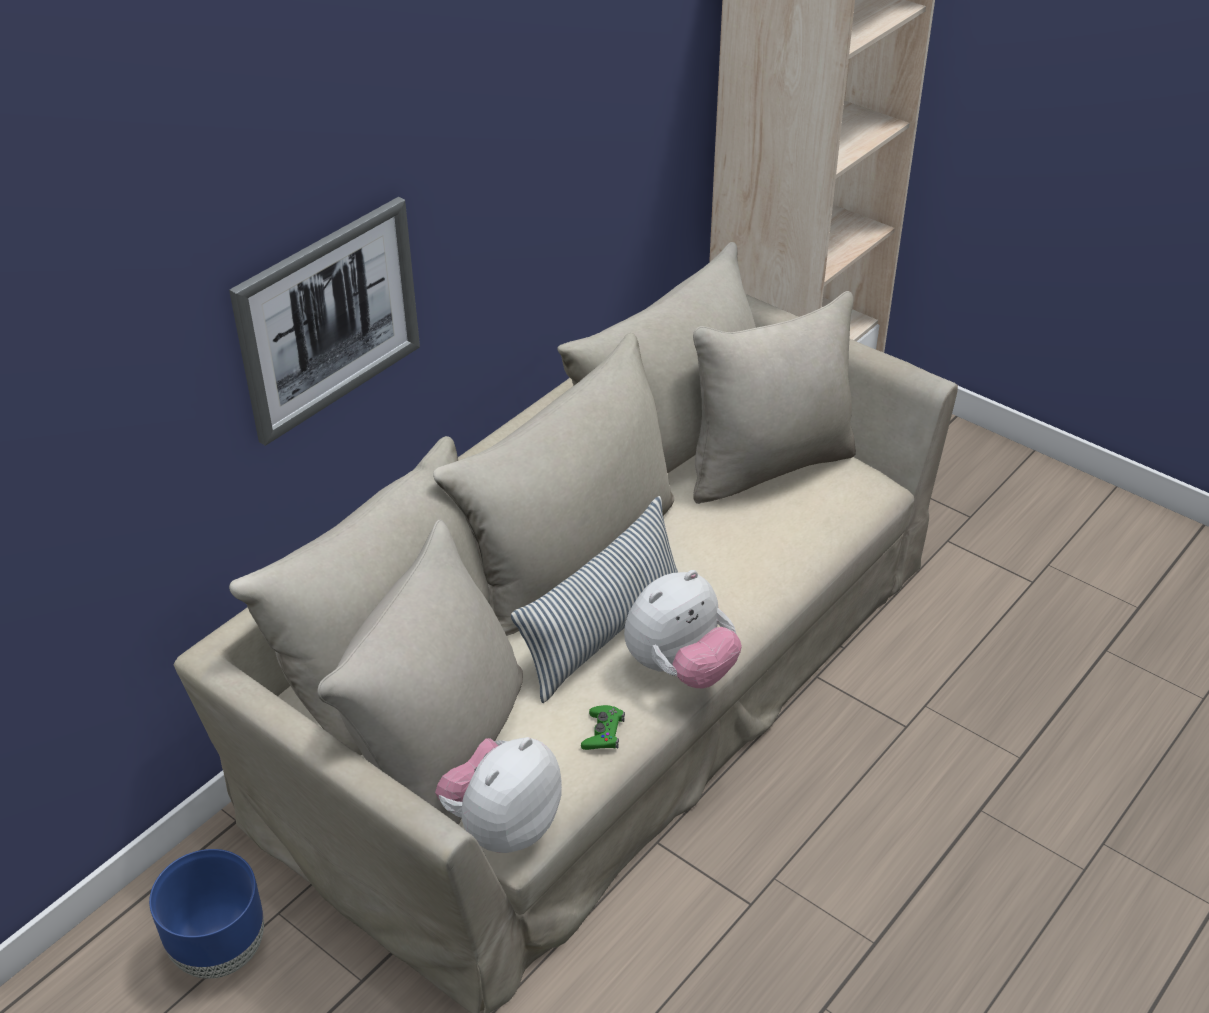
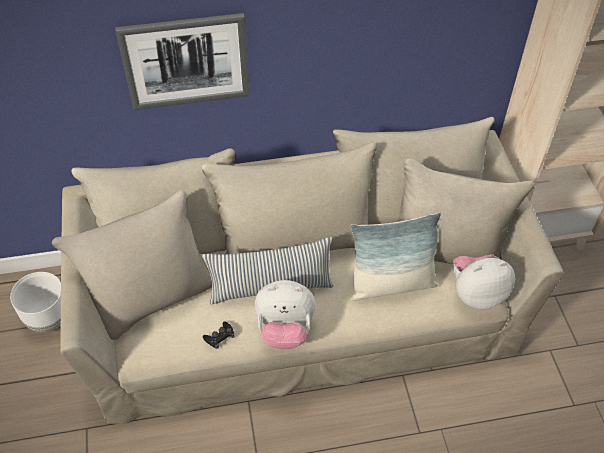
camera: 40 degrees right, 10 degrees up
blue planter [149,849,264,979] -> white planter [10,272,61,333]
plush toy [435,737,562,853] -> plush toy moved to [453,254,515,310]
green game controller [581,705,625,750] -> black game controller [203,322,235,349]
none -> pillow [351,213,441,301]

